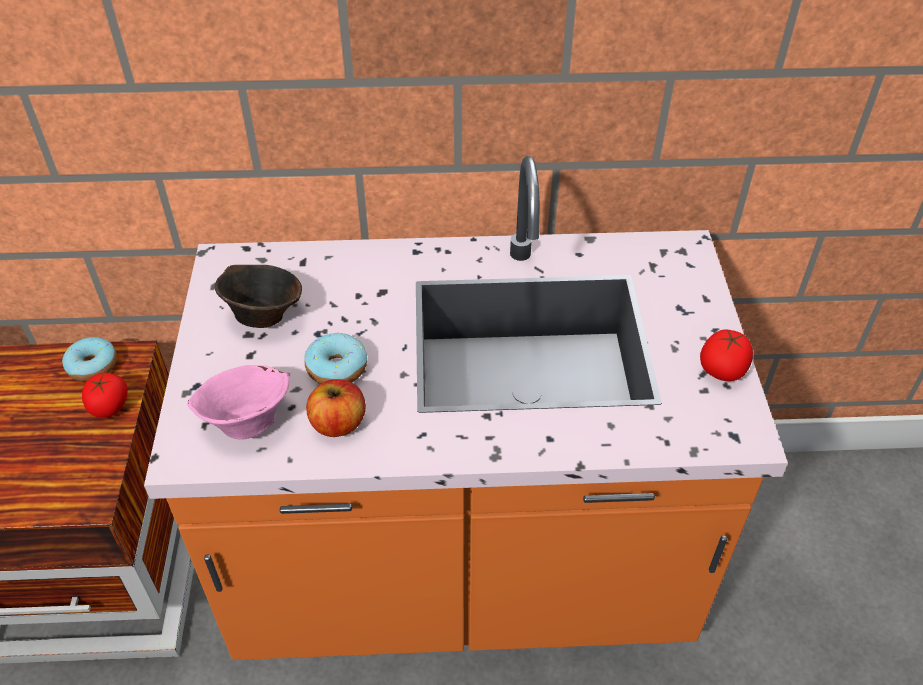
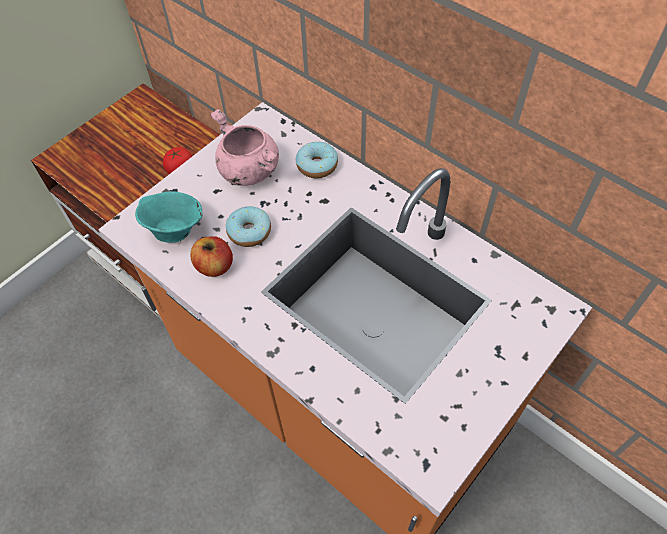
camera: 45 degrees right, 10 degrees up
donut [62,337,117,382] -> donut moved to [296,142,338,178]
pink bowl [187,365,289,440] -> turquoise bowl [135,191,202,243]
brown bowl [215,265,302,328] -> pink cooking pot [211,109,279,186]
tomato [700,329,753,381] -> none

